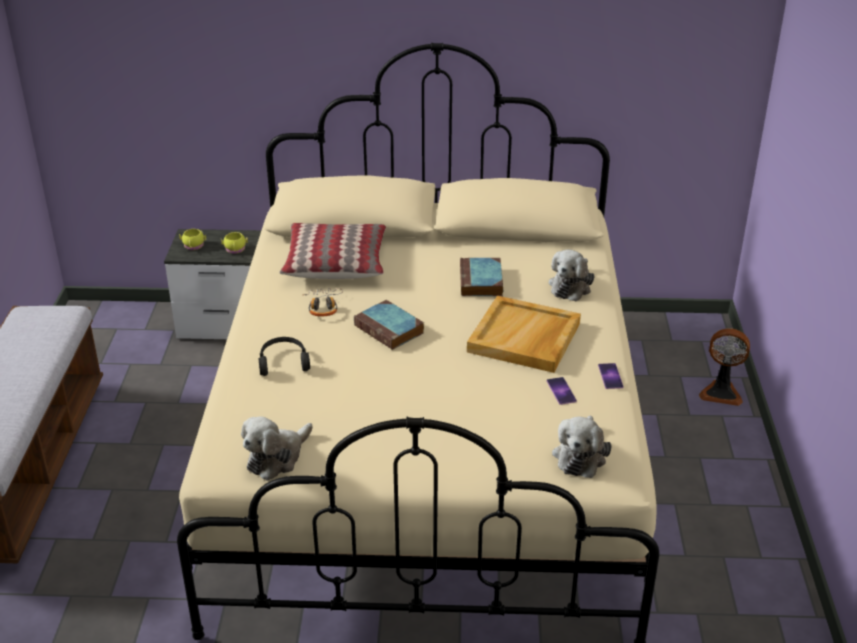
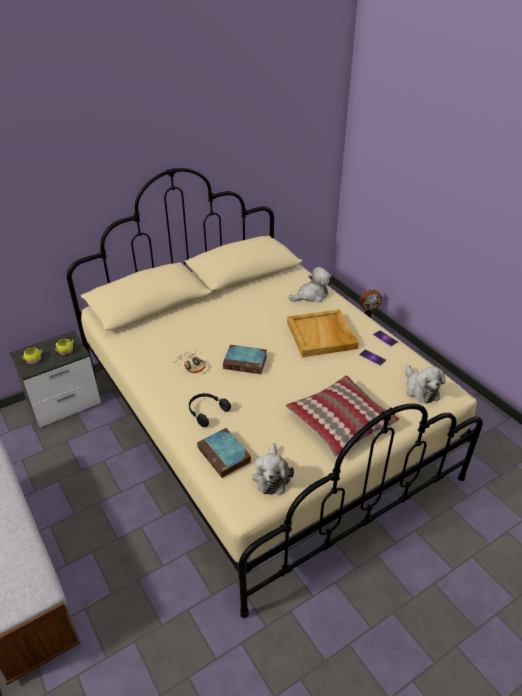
camera: 35 degrees left, 5 degrees up
pillow [279,223,386,279] -> pillow moved to [286,375,399,457]
book [460,258,503,296] -> book moved to [197,428,251,478]
plush toy [549,250,595,301] -> plush toy turned 105 degrees counterclockwise [289,267,331,303]

